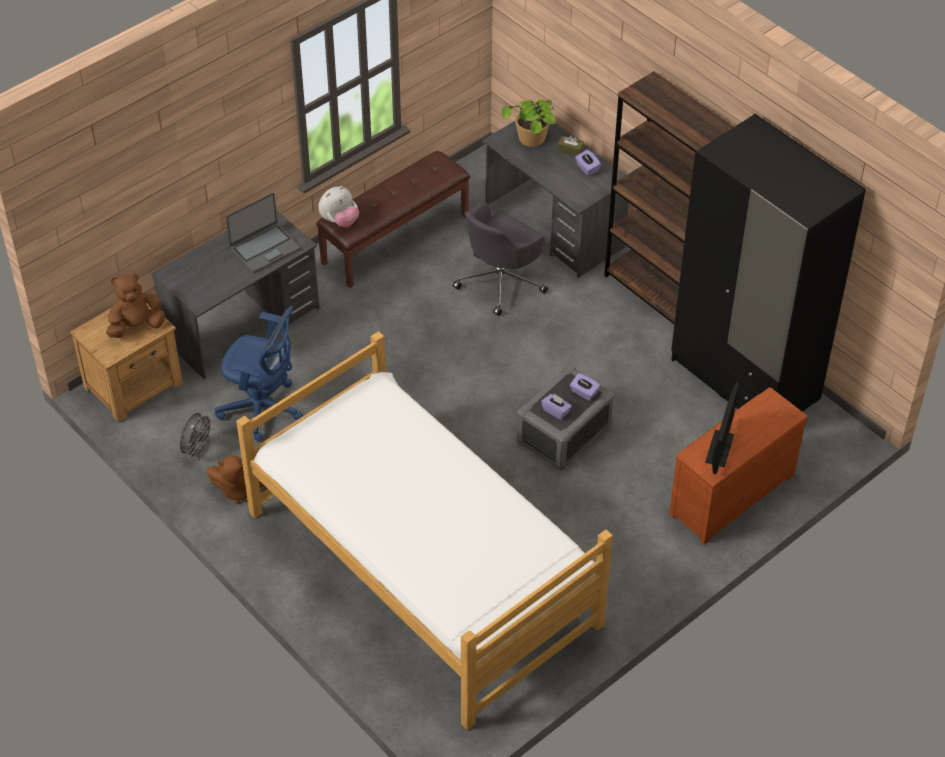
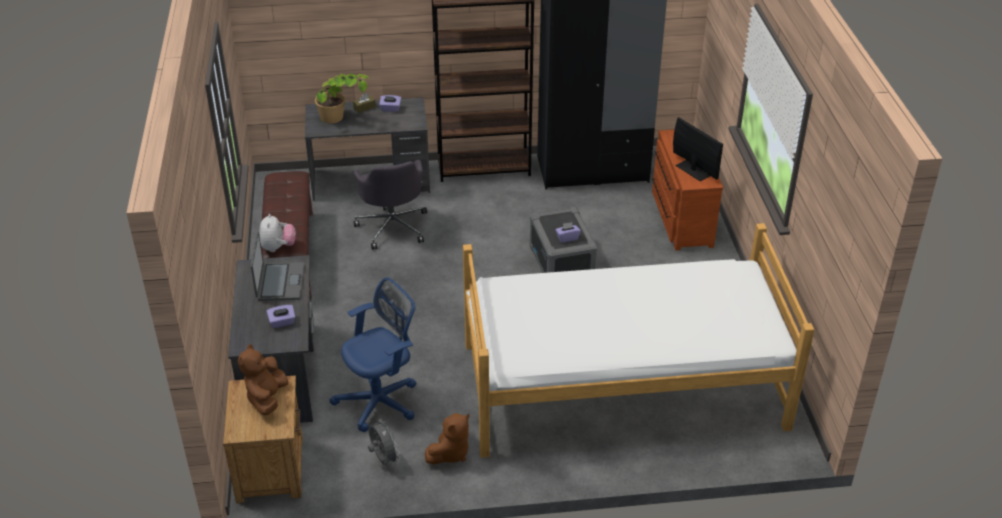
camera: 55 degrees left, 10 degrees down
purple tissue box [570,373,600,401] -> purple tissue box moved to [267,305,295,328]

